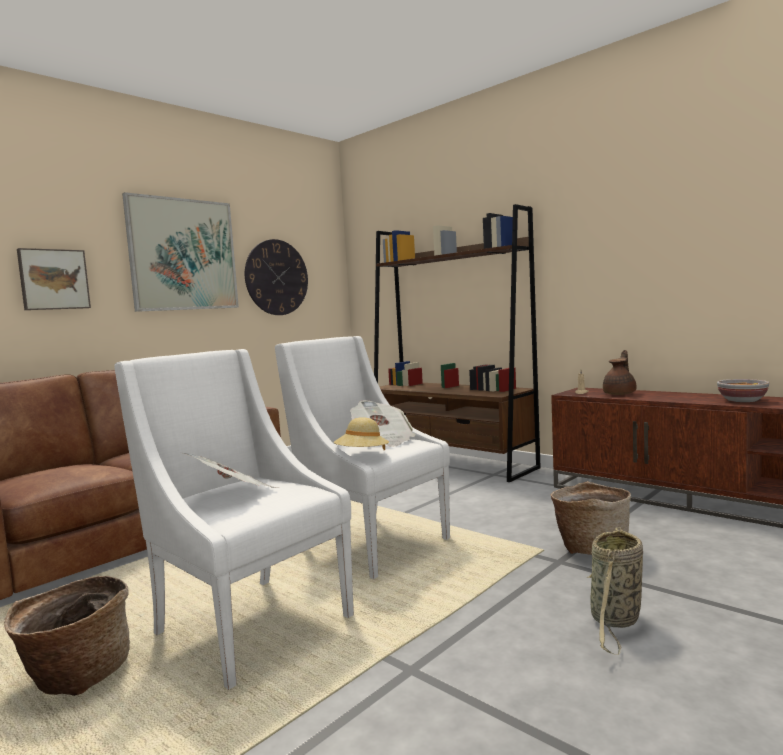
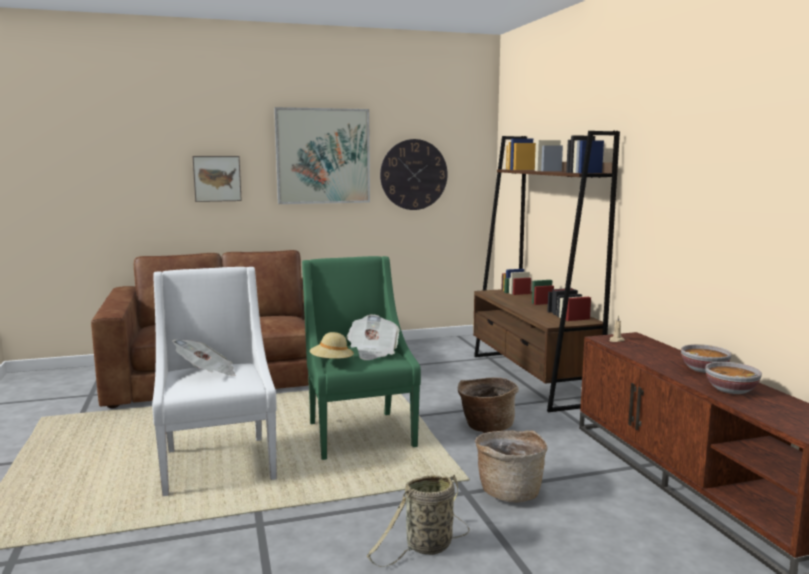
camera: 30 degrees right, 5 degrees up
basket [4,576,130,696] -> basket moved to [458,377,519,433]
white armchair [275,336,450,579] -> green armchair [302,256,421,460]
brown teapot [603,350,636,395] -> none
none -> bowl [681,344,732,373]

